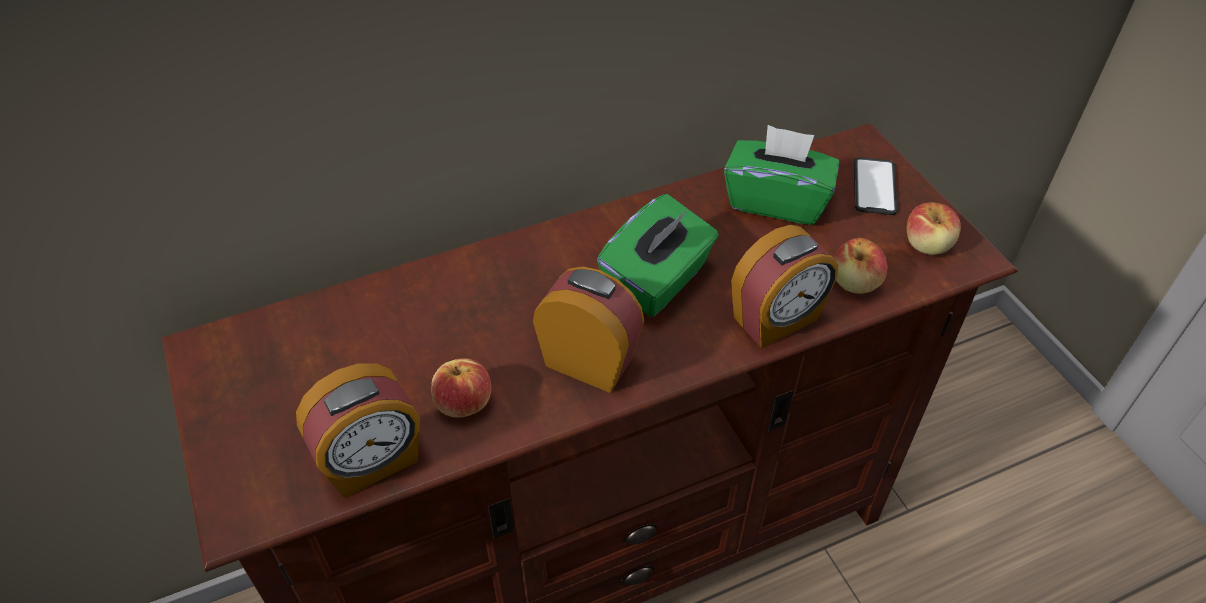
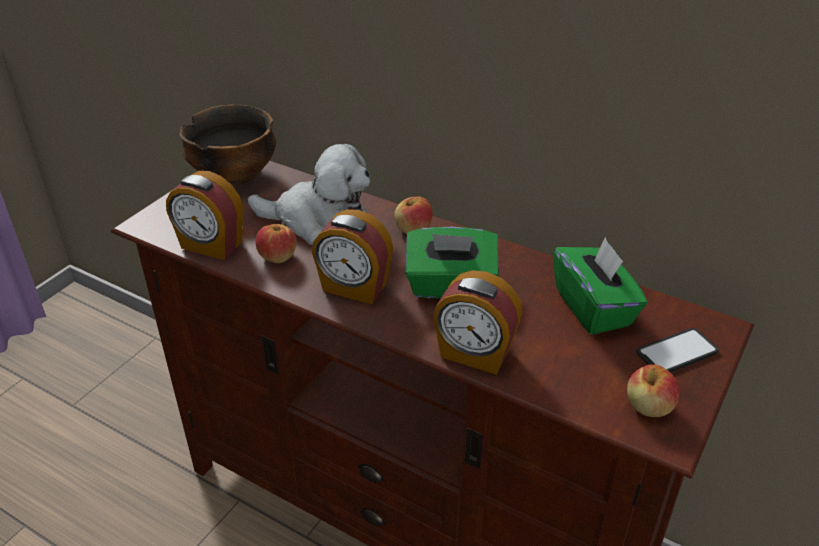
camera: 55 degrees right, 10 degrees down
alarm clock [533,266,644,393] -> alarm clock turned 120 degrees clockwise [312,209,393,304]
apple [833,238,887,294] -> apple moved to [394,196,433,234]
none -> bowl [179,104,276,185]
none -> plush toy [248,144,371,245]

